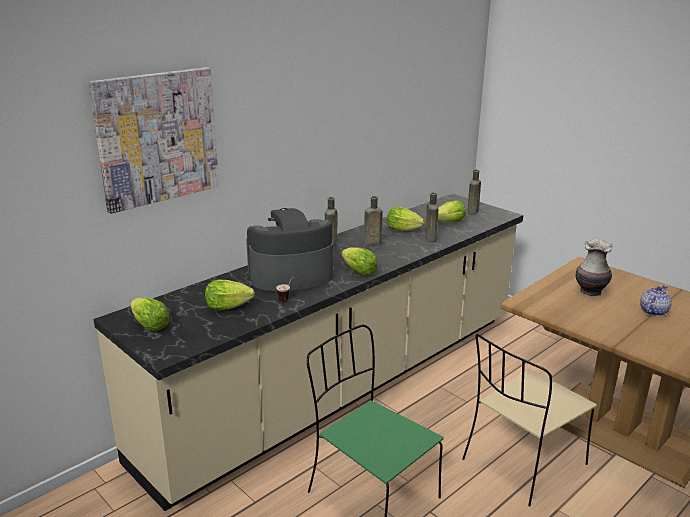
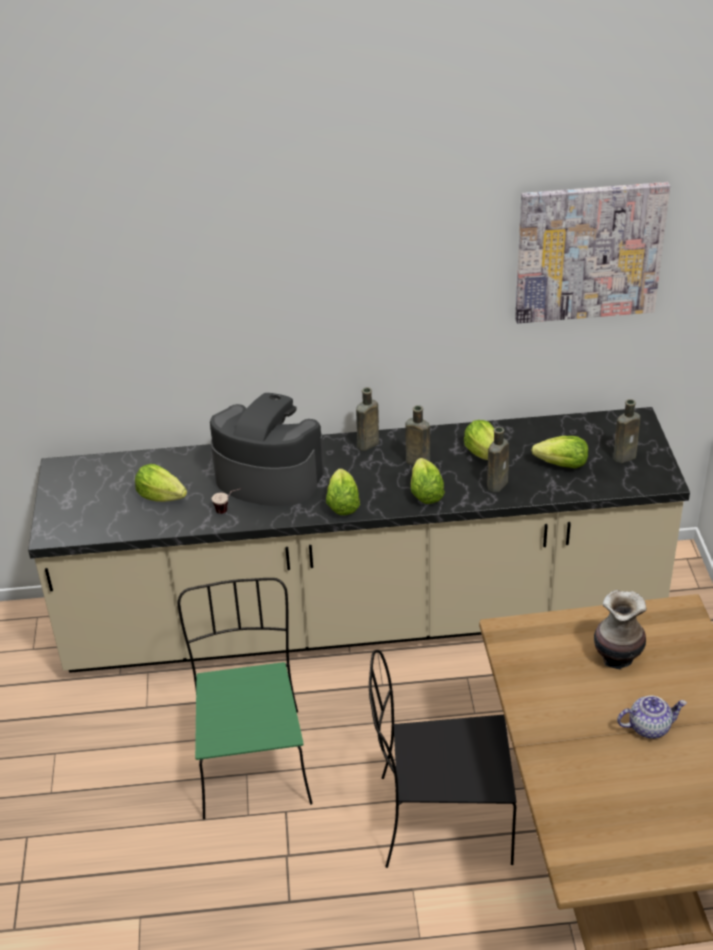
camera: 40 degrees right, 15 degrees up
picture [89,67,219,214] -> picture moved to [515,182,670,323]
lettuce [130,297,169,331] -> lettuce moved to [411,458,445,504]
beige chair [462,334,597,506] -> black chair [369,650,516,868]

